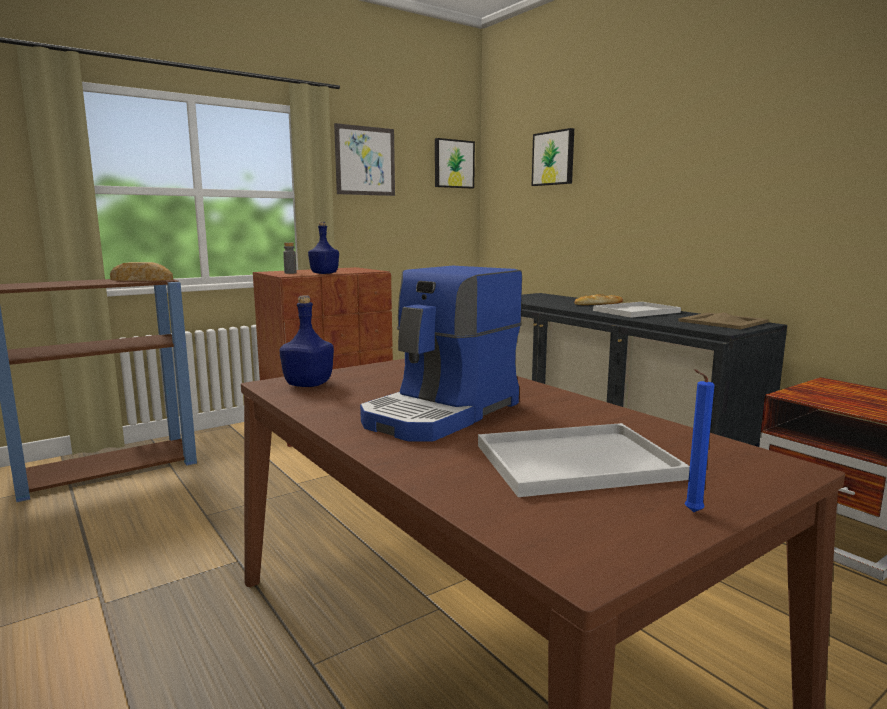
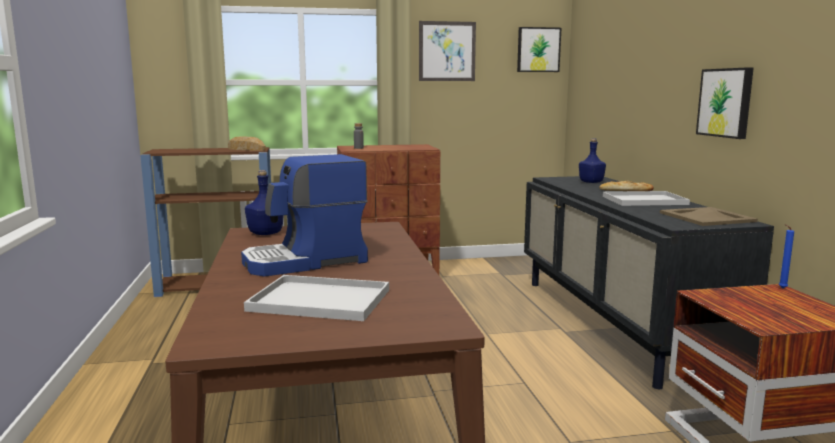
camera: 25 degrees right, 0 degrees up
blue bottle [308,222,339,274] -> blue bottle moved to [579,138,606,183]
picture [532,128,574,186] -> picture moved to [696,67,754,139]
blue candle [685,369,715,512] -> blue candle moved to [779,224,794,288]

